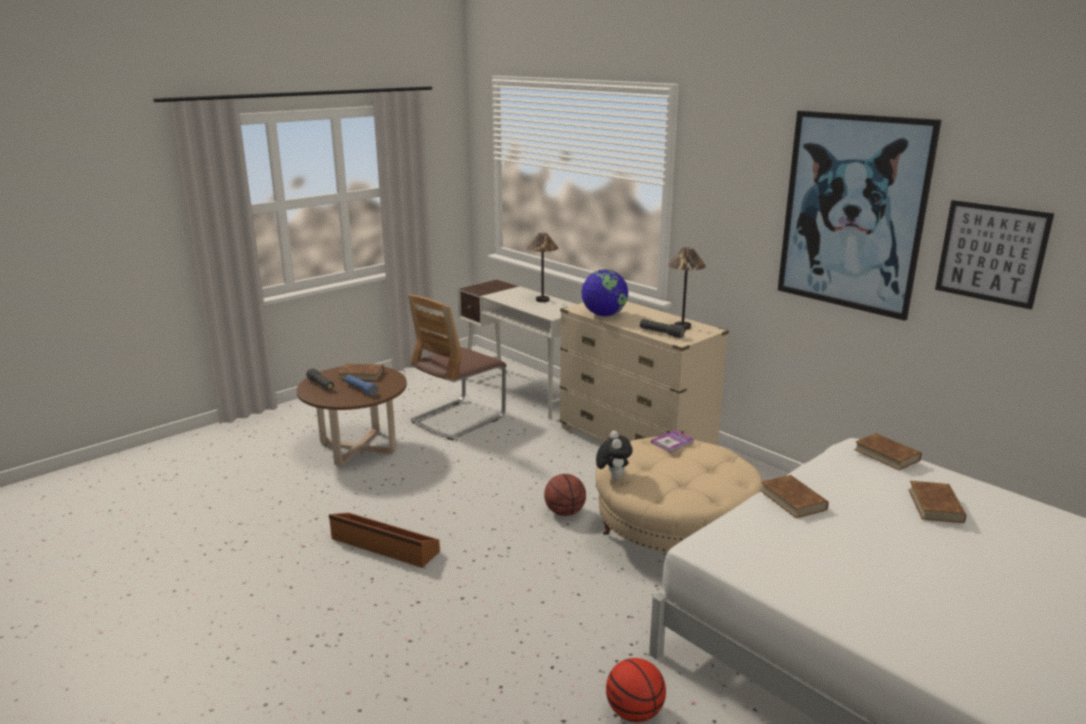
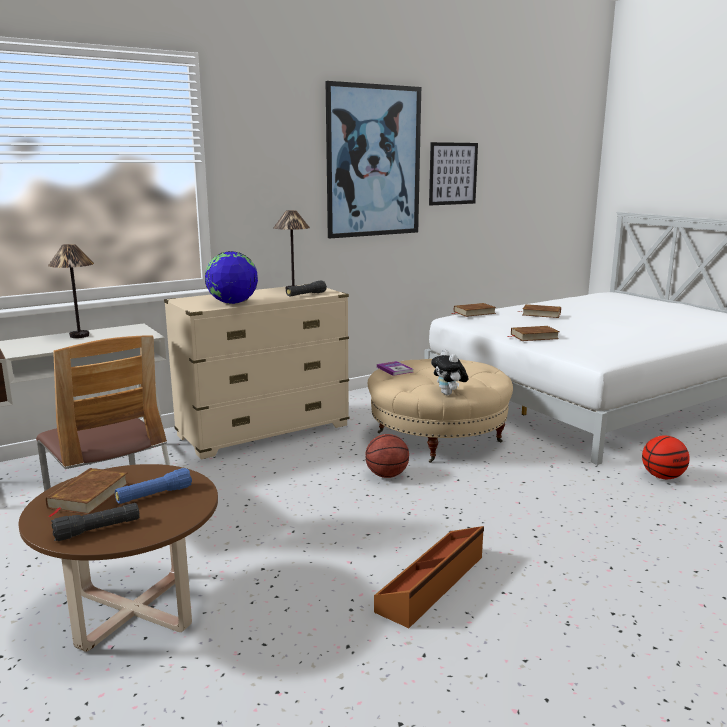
camera: 80 degrees left, 5 degrees down
plush toy [596,431,633,480] -> plush toy turned 120 degrees counterclockwise [431,350,468,395]

